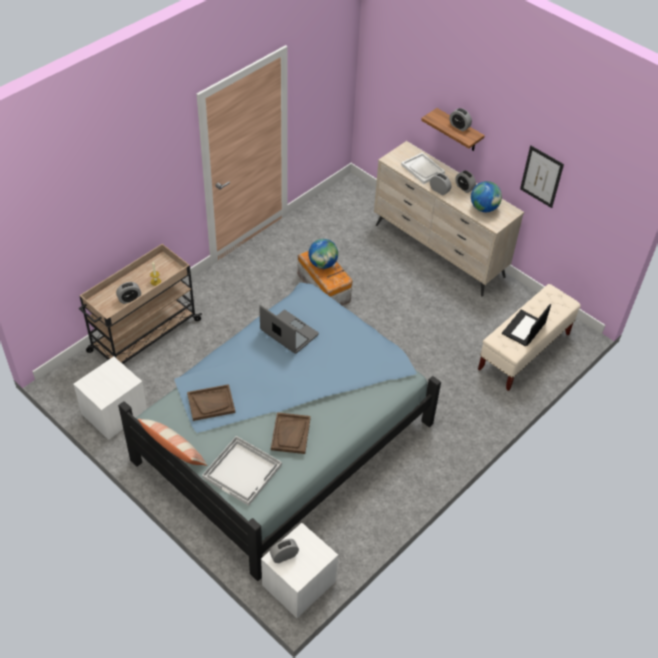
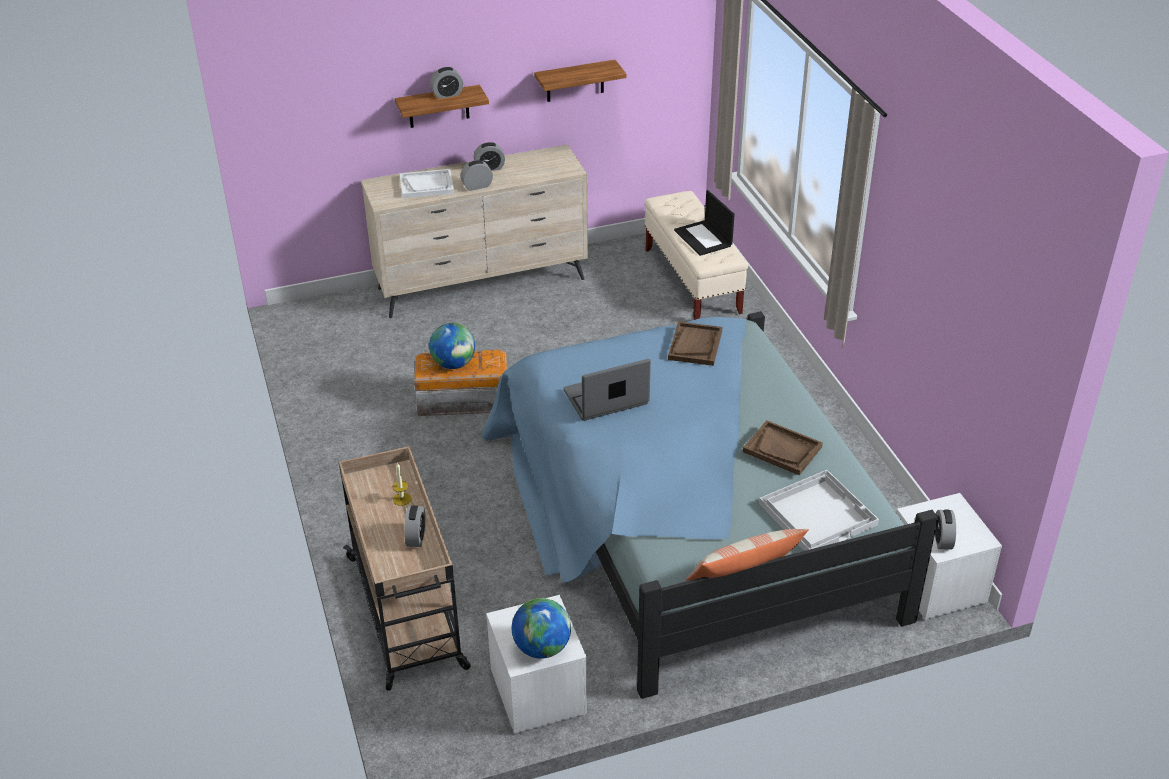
camera: 60 degrees left, 10 degrees down
brown tray [187,384,235,421] -> brown tray moved to [668,321,722,366]
globe [471,181,502,212] -> globe moved to [512,598,571,659]
picture [520,146,564,208] -> shelf [534,60,627,102]

